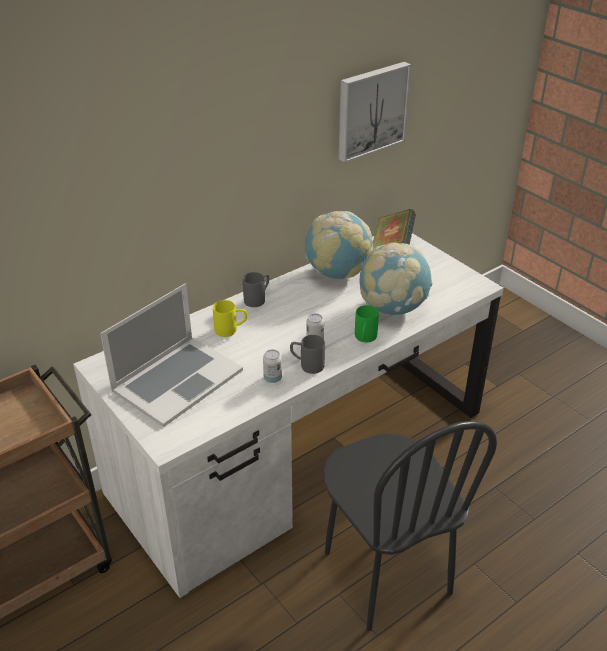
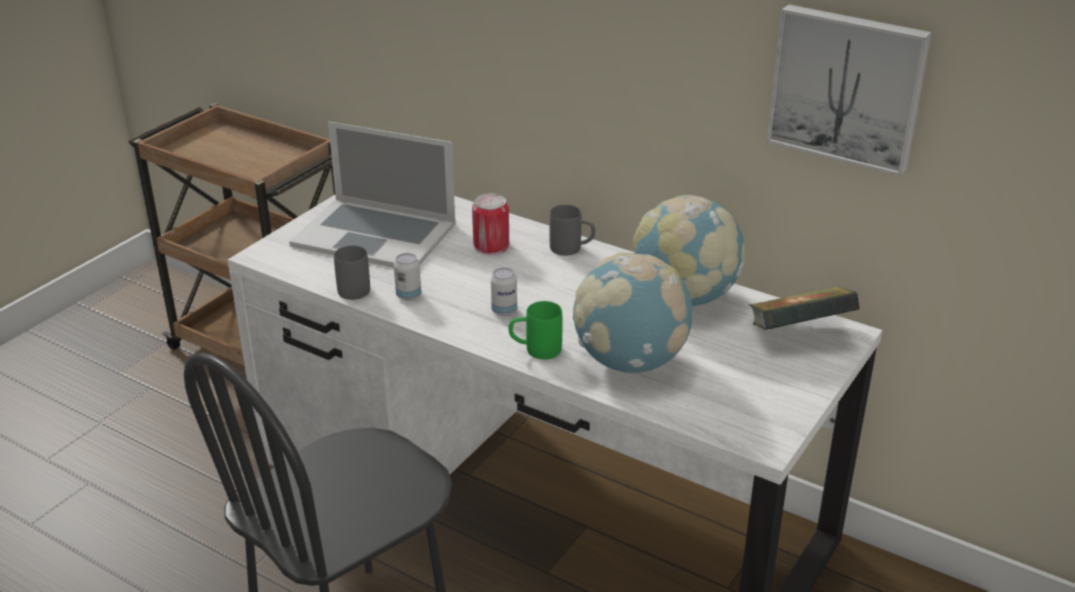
camera: 70 degrees right, 5 degrees down
yellow mug [213,300,247,337] -> can [472,193,509,255]
grey mug [290,335,325,374] -> grey mug moved to [334,245,370,300]

